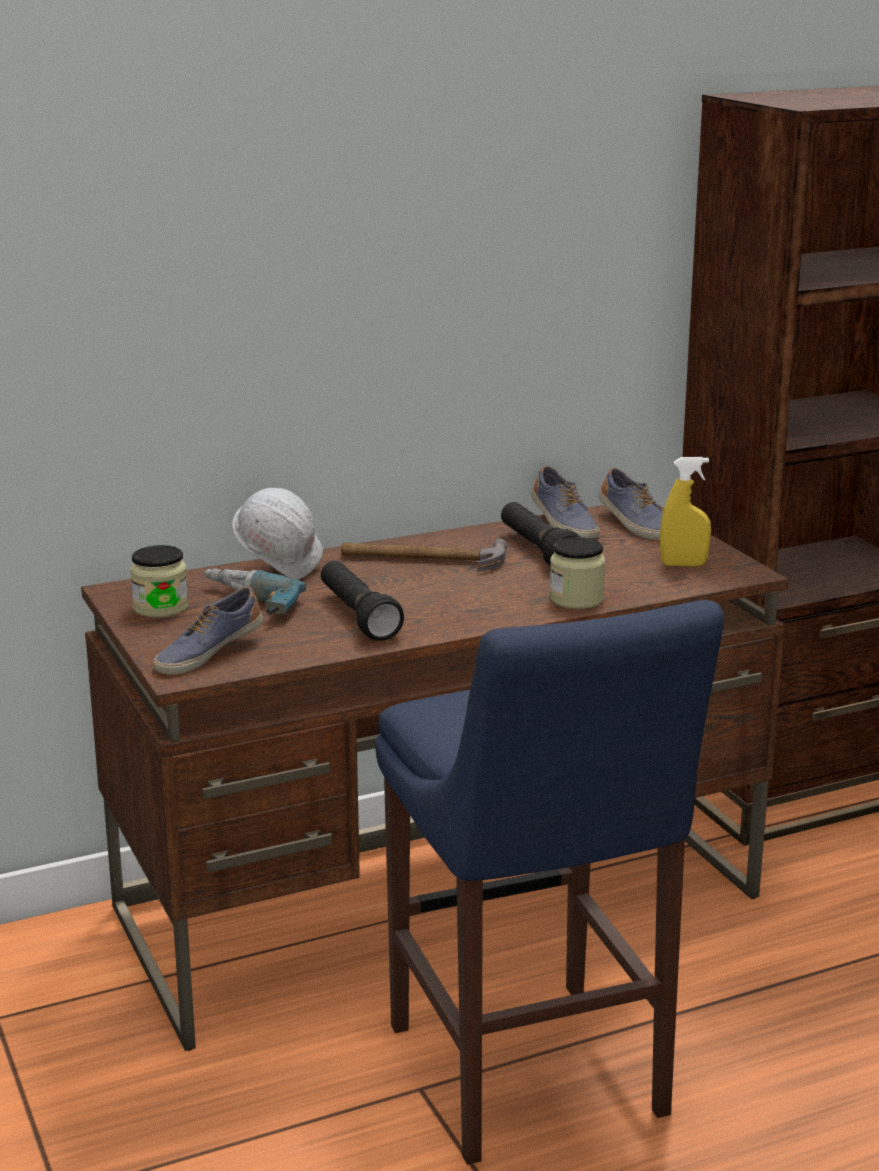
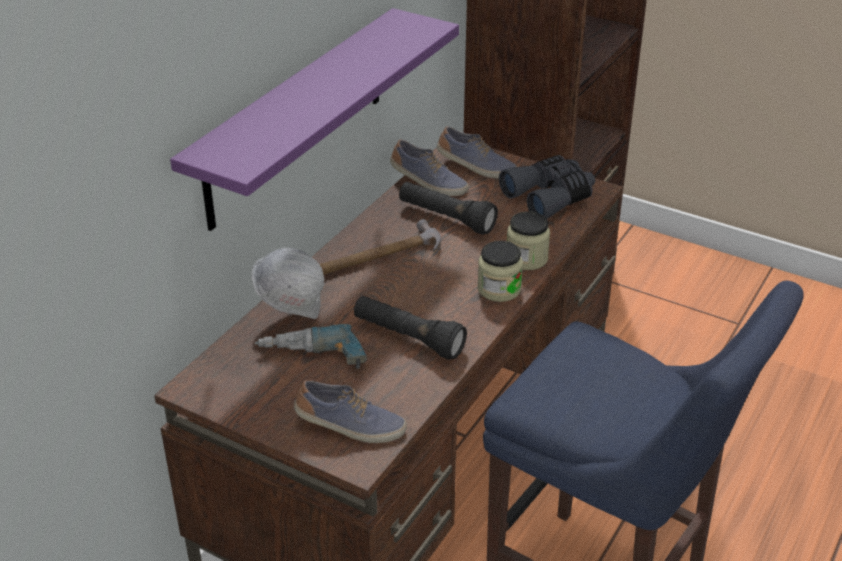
camera: 35 degrees left, 15 degrees up
jar [130,545,188,618] -> jar moved to [477,241,523,302]
shoe [153,586,263,675] -> shoe turned 90 degrees counterclockwise [294,380,407,443]
yellow spray bottle [660,457,711,567] -> grey binoculars [499,155,595,219]
none -> purple shelf [170,8,459,231]

